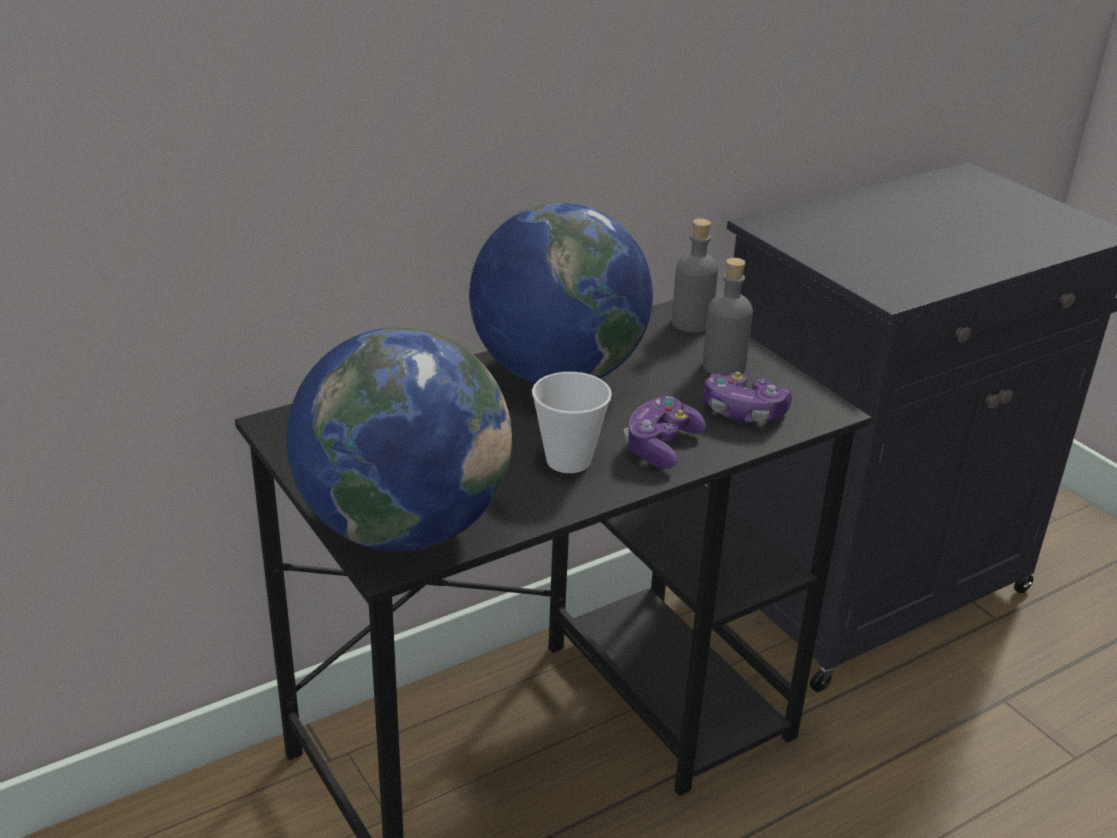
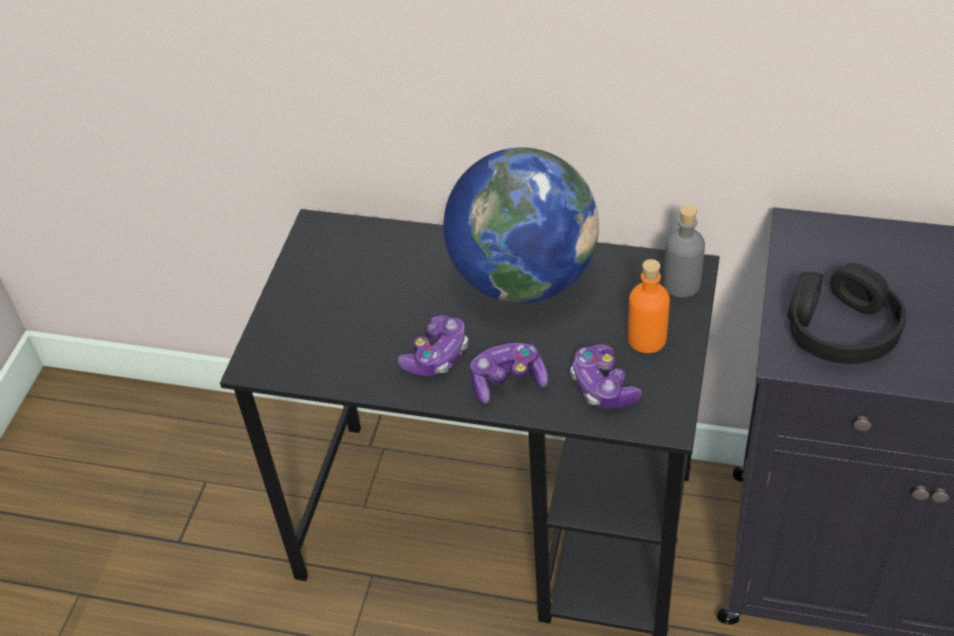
camera: 50 degrees right, 15 degrees up
globe [286,327,512,551] -> none
cup [532,372,612,473] -> game controller [397,315,468,376]
grey bottle [703,258,753,376] -> orange bottle [628,259,670,353]
none -> black headphones [787,263,907,364]

